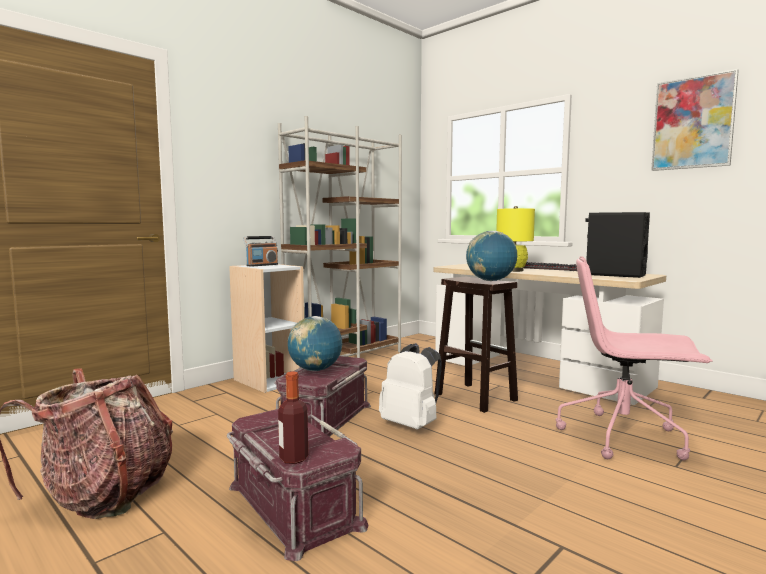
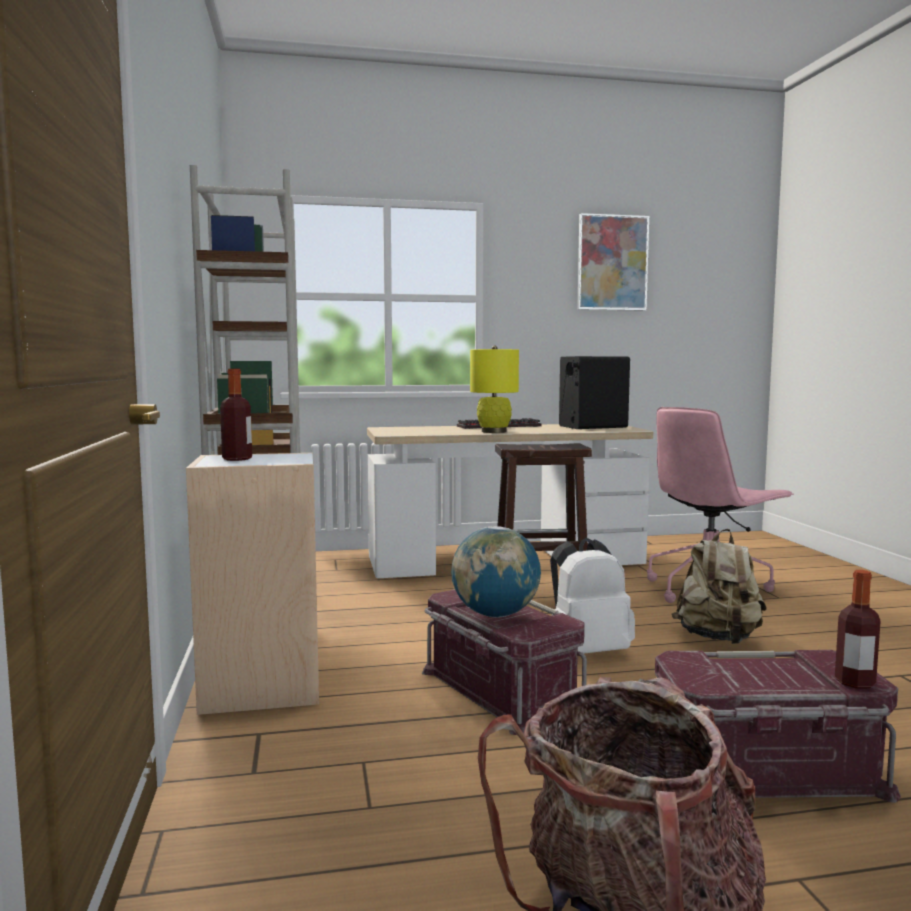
camera: 55 degrees left, 0 degrees up
radio [243,236,278,267] -> bottle [220,369,252,461]
globe [466,231,517,281] -> none
none -> beige backpack [672,529,767,644]

